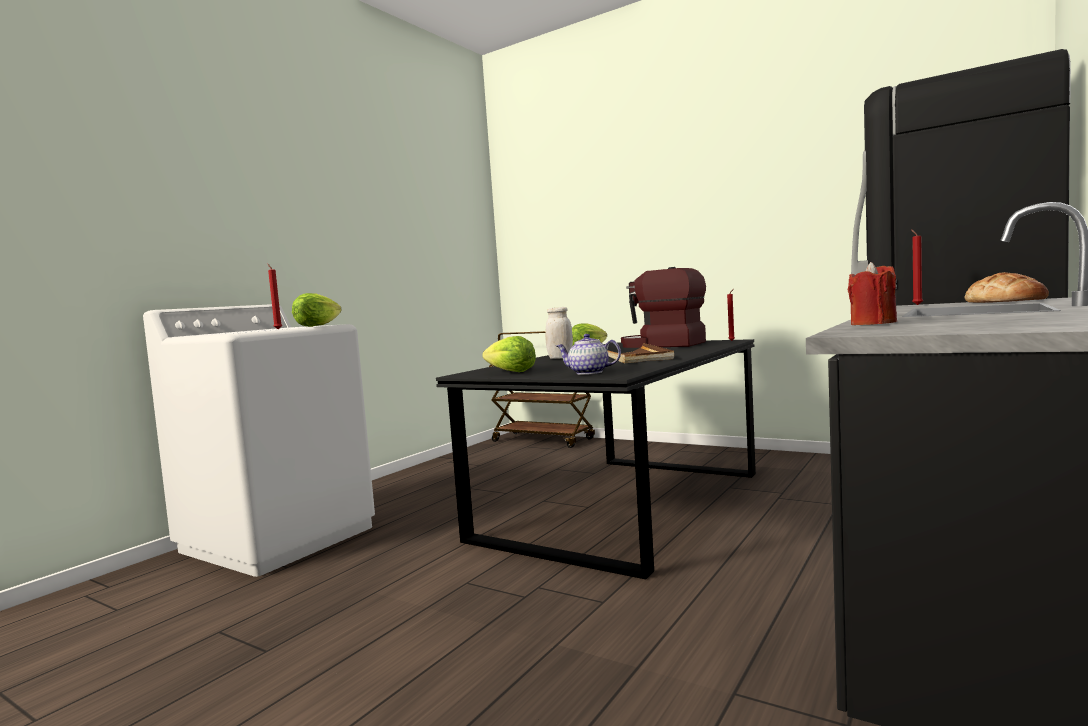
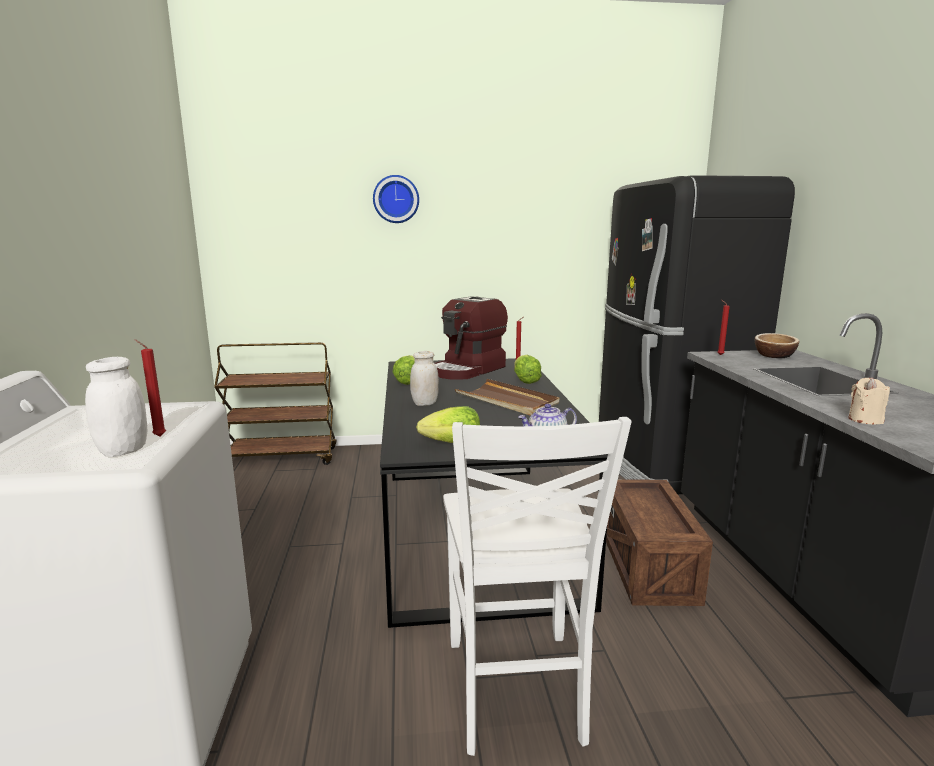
camera: 40 degrees left, 10 degrees up
lettuce [292,293,341,327] -> lettuce moved to [514,355,542,384]
coffee machine [621,267,706,348] -> coffee machine turned 45 degrees counterclockwise [435,296,508,380]
red candle [848,262,897,325] -> beige candle [848,377,890,424]
bread [965,272,1049,303] -> bowl [755,333,799,358]
none -> white jar [85,357,147,457]
none -> wall clock [373,175,419,223]
none -> white chair [443,417,632,756]
none -> crate [606,479,713,606]

